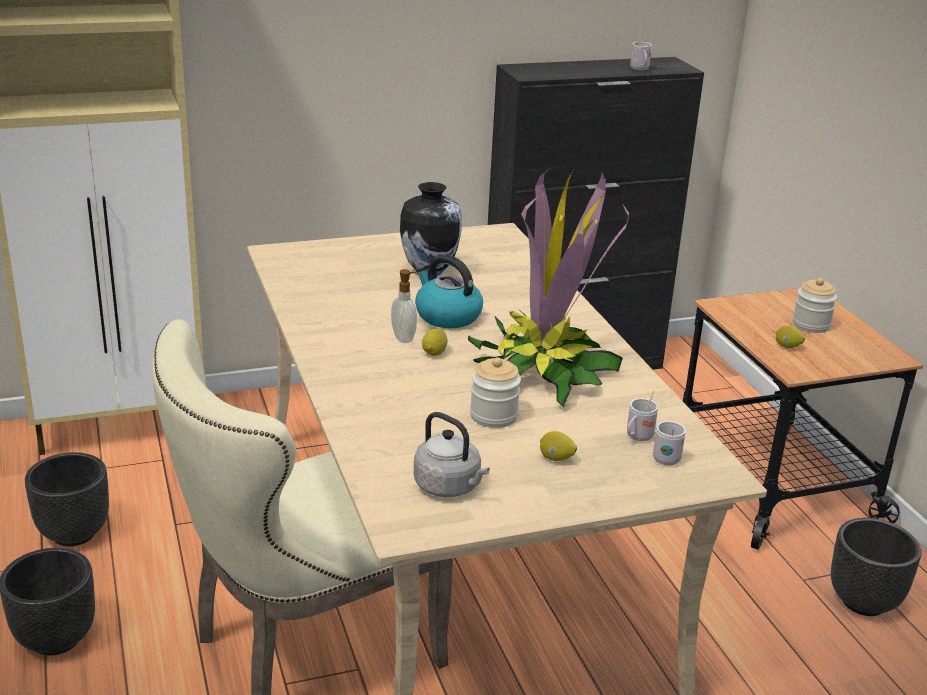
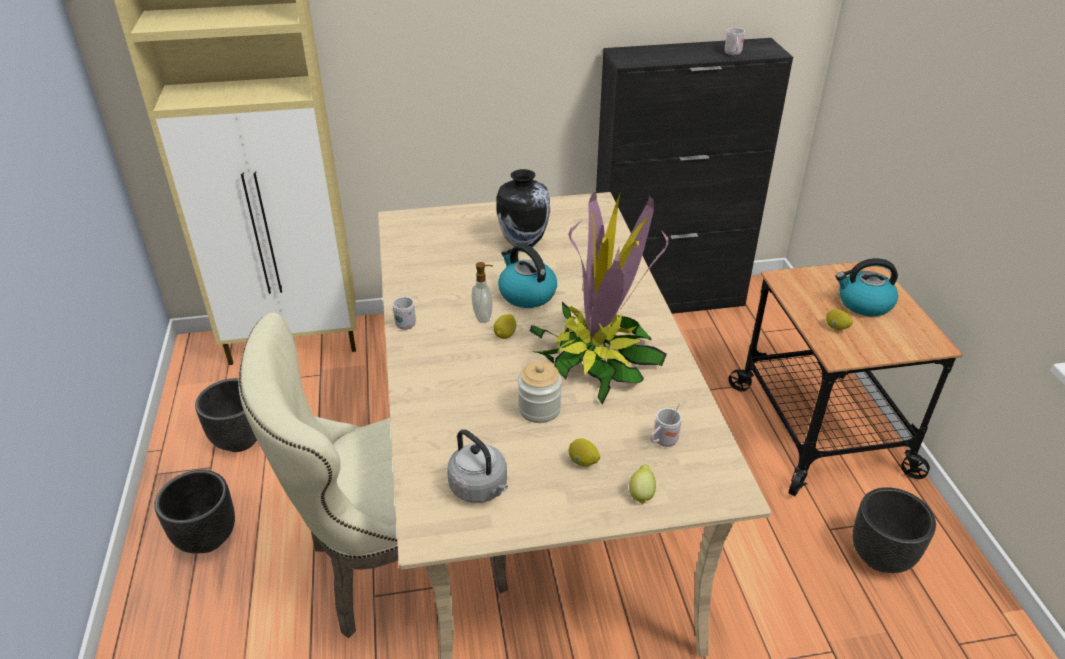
camera: 10 degrees right, 10 degrees up
white mug [653,421,686,466] -> white mug moved to [392,296,416,330]
jar [793,278,837,333] -> kettle [836,258,898,316]
none -> lemon [629,465,656,504]

